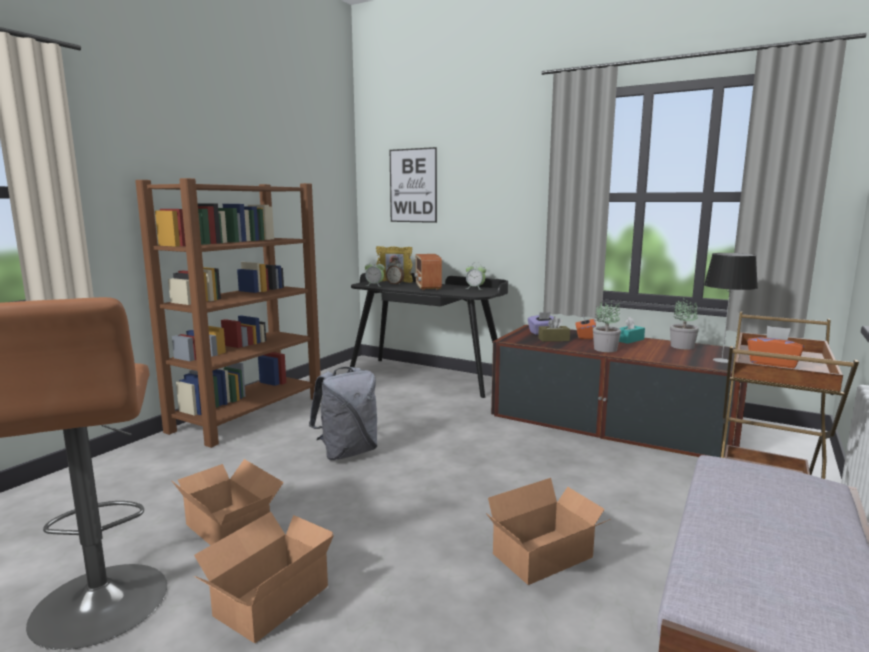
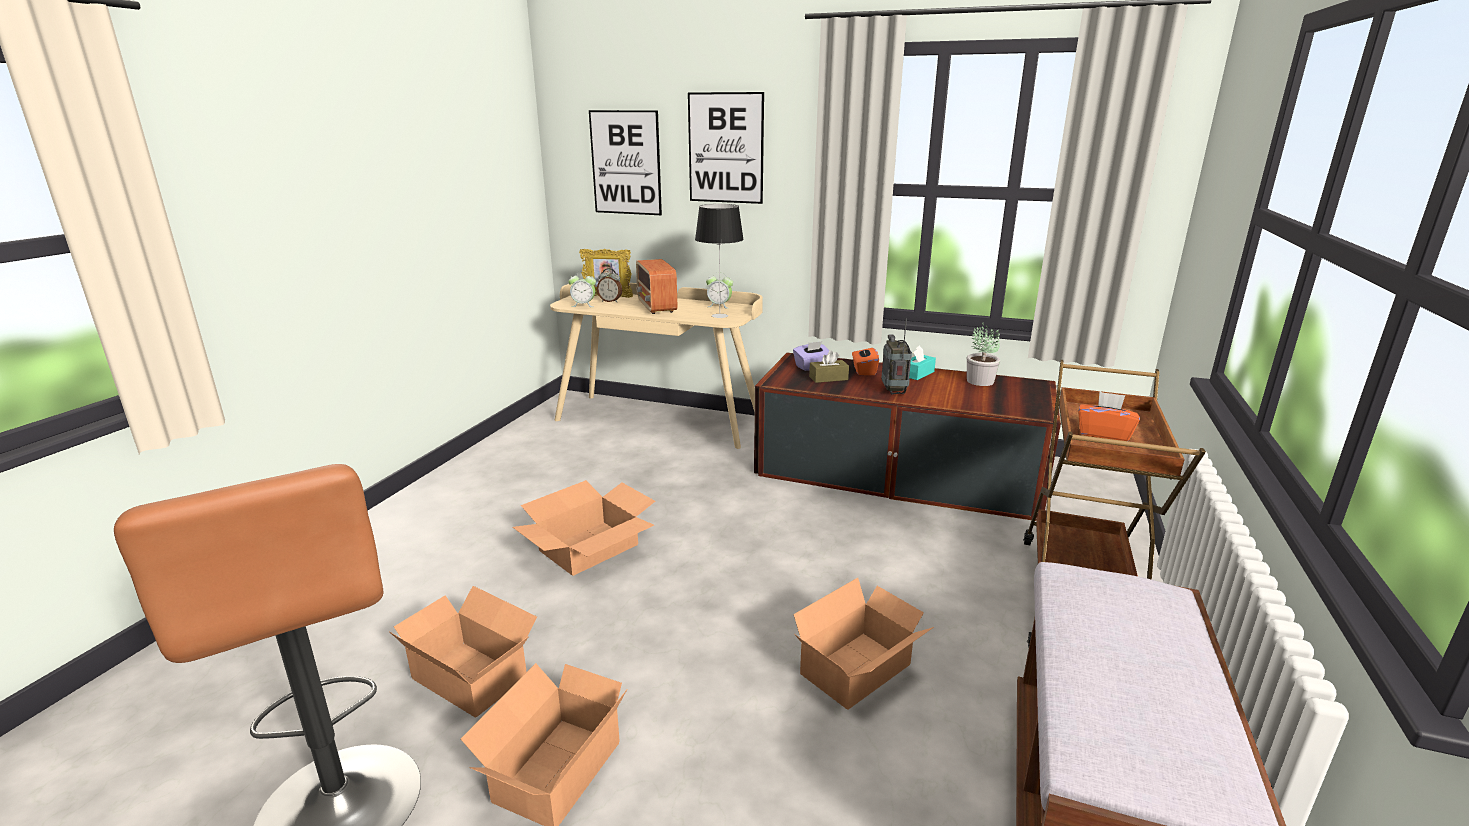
camera: 10 degrees left, 10 degrees up
brown bookcase [135,178,321,448] -> none
grey backpack [309,367,377,460] -> cardboard box [513,480,655,576]
black desk [350,273,508,398] -> beige desk [550,283,763,449]
potted plant [593,301,621,352] -> radio [881,318,912,394]
table lamp [704,253,758,363] -> table lamp moved to [695,204,744,318]
none -> picture [688,92,764,204]

